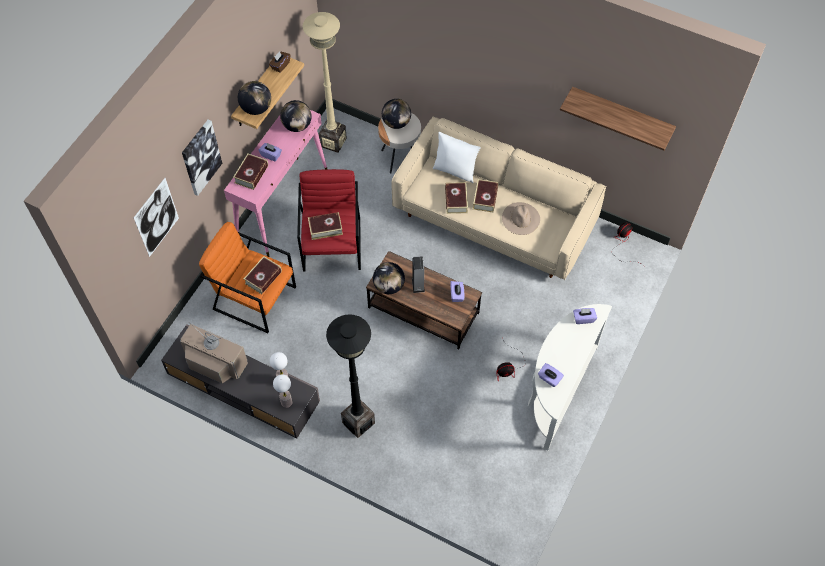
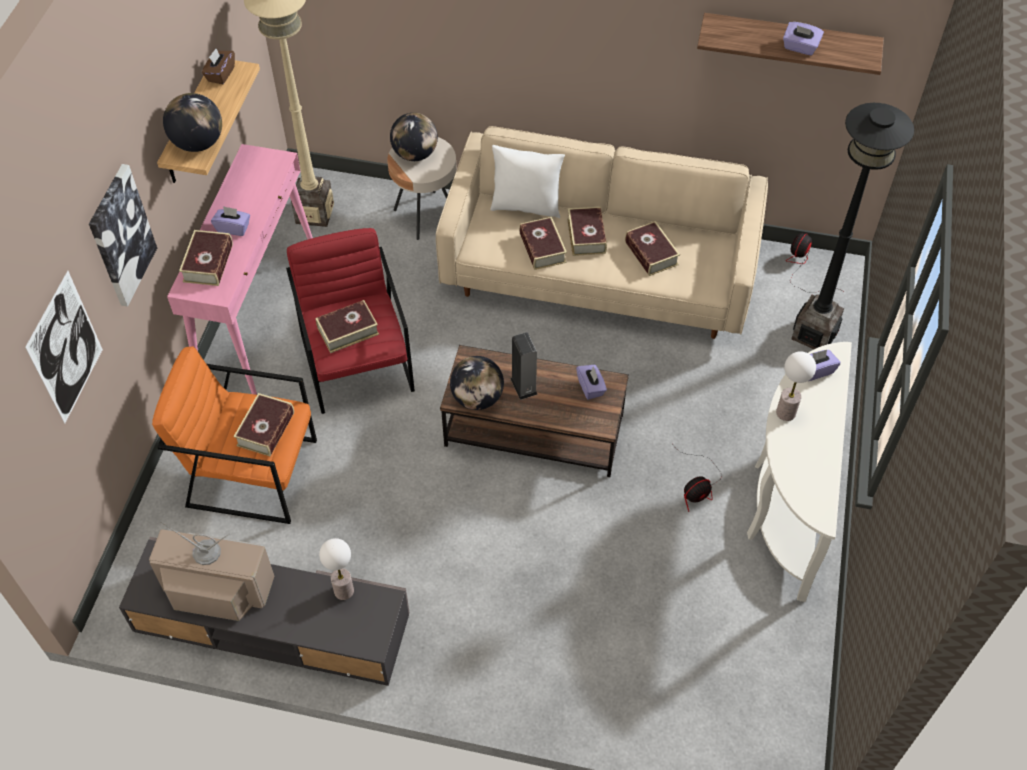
camera: 15 degrees left, 5 degrees down
table lamp [273,374,292,408] -> table lamp moved to [776,351,816,421]
globe [280,100,312,132] -> none
black floor lamp [326,314,375,438] -> black floor lamp moved to [792,103,914,349]
beige hat [502,202,540,235] -> book [625,221,680,276]
purple tissue box [538,363,564,387] -> purple tissue box moved to [783,22,824,56]

